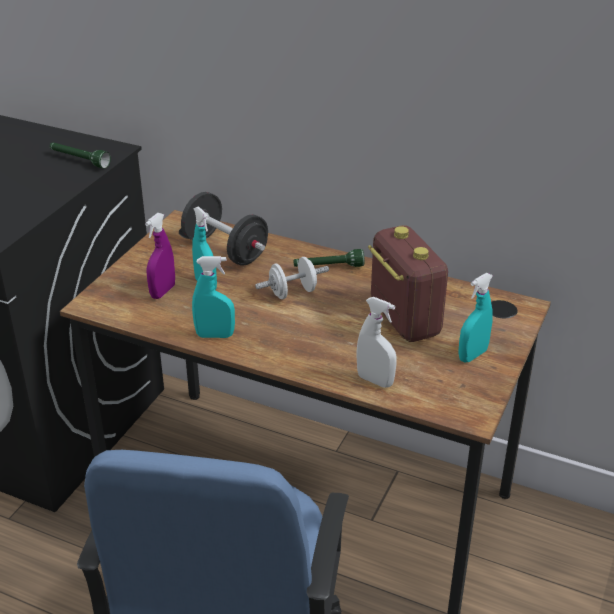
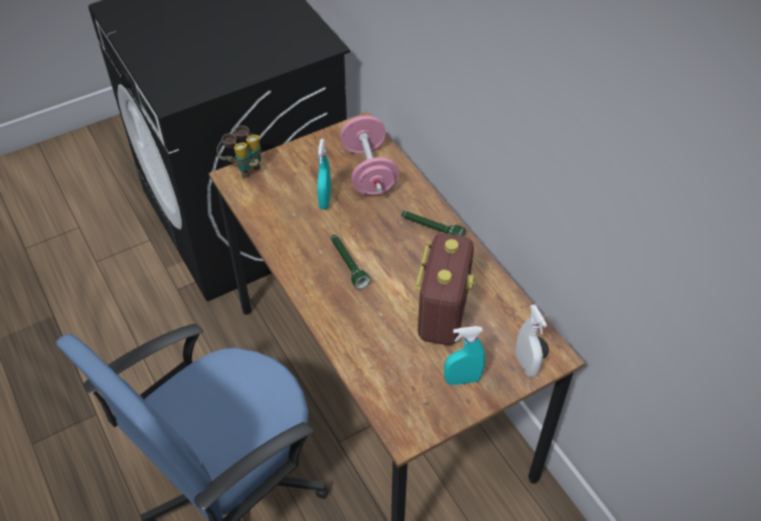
camera: 35 degrees right, 15 degrees up
green flashlight [50,143,111,168] -> green flashlight moved to [331,235,370,289]
purple spray bottle [145,213,175,299] -> none
black dumbbell [181,192,268,266] -> pink dumbbell [340,116,399,195]
turquoise spray bottle [192,256,235,338] -> none
white dumbbell [255,257,329,299] -> none
white spray bottle [356,297,397,388] -> white spray bottle moved to [516,304,547,377]
none -> binoculars [217,125,261,179]

